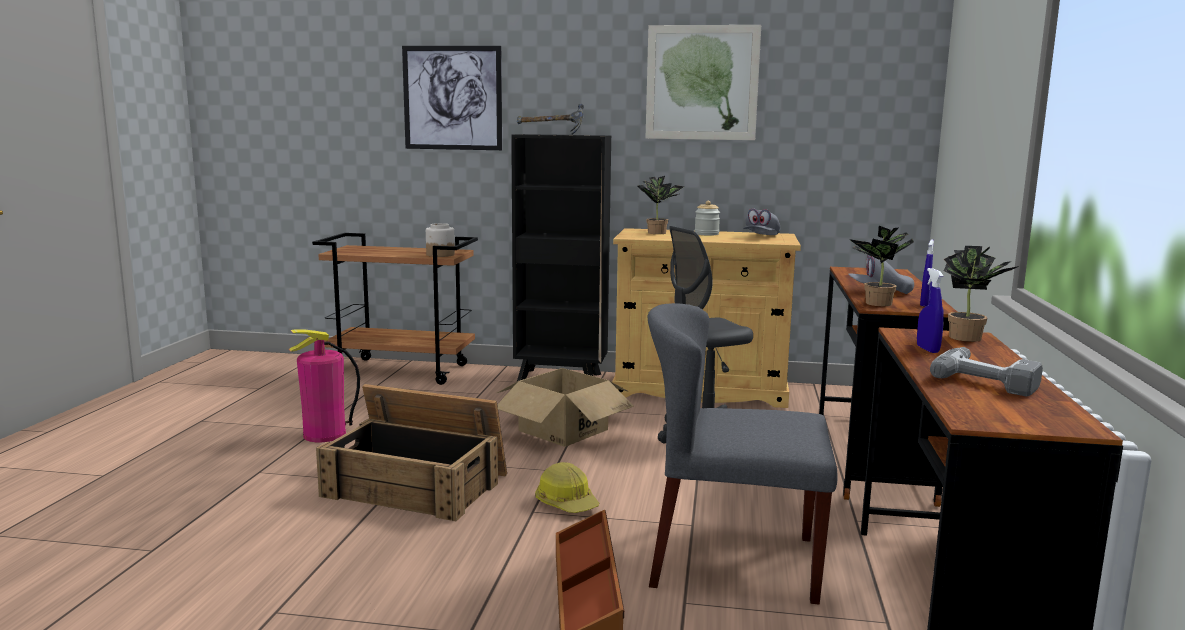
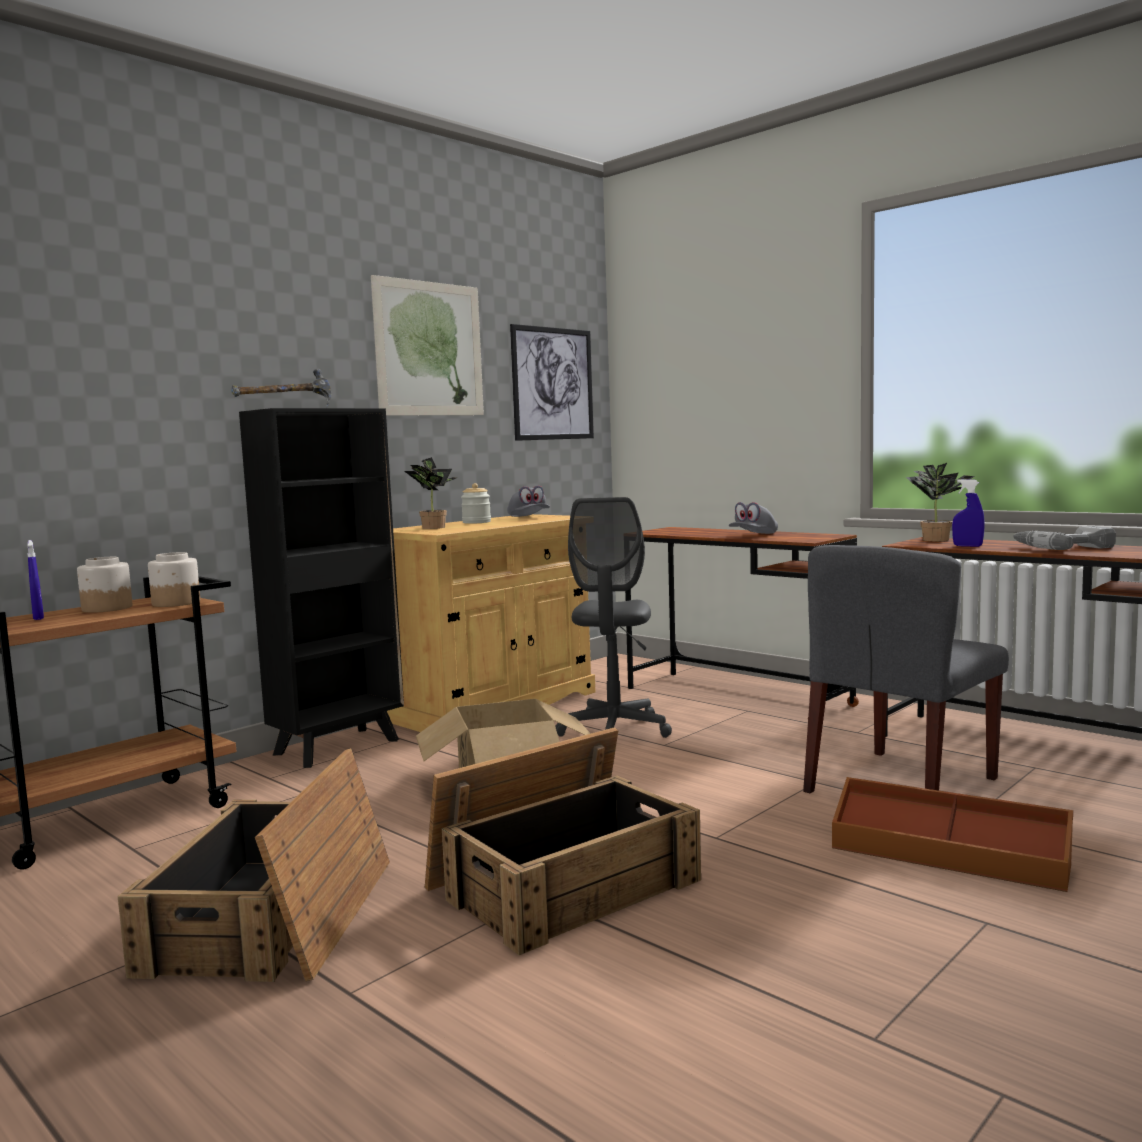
camera: 55 degrees left, 5 degrees down
fire extinguisher [289,329,360,442] -> crate [118,748,390,982]
picture [402,46,502,150] -> picture moved to [510,324,594,441]
hard hat [535,462,599,513] -> none
potted plant [849,226,914,306] -> none
blue spray bottle [920,239,934,307] -> blue spray bottle moved to [27,540,44,620]
none -> jar [77,557,132,613]

